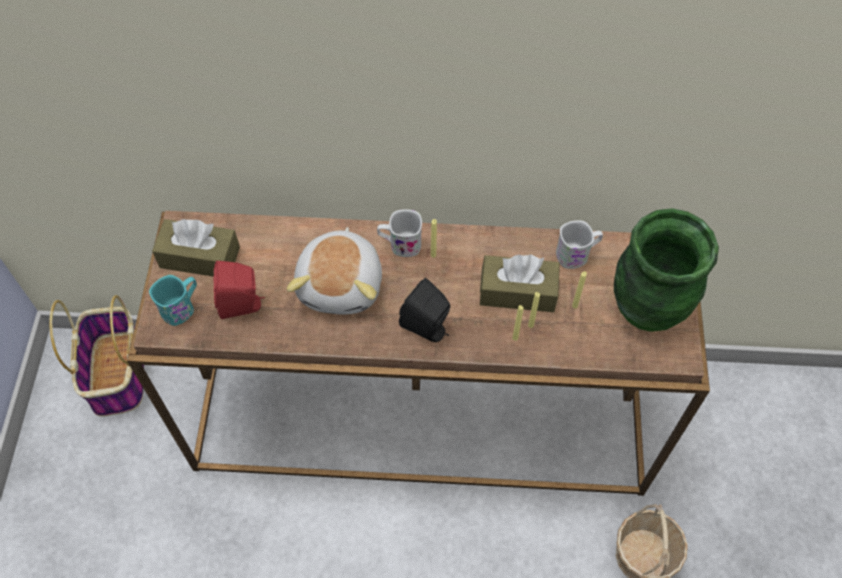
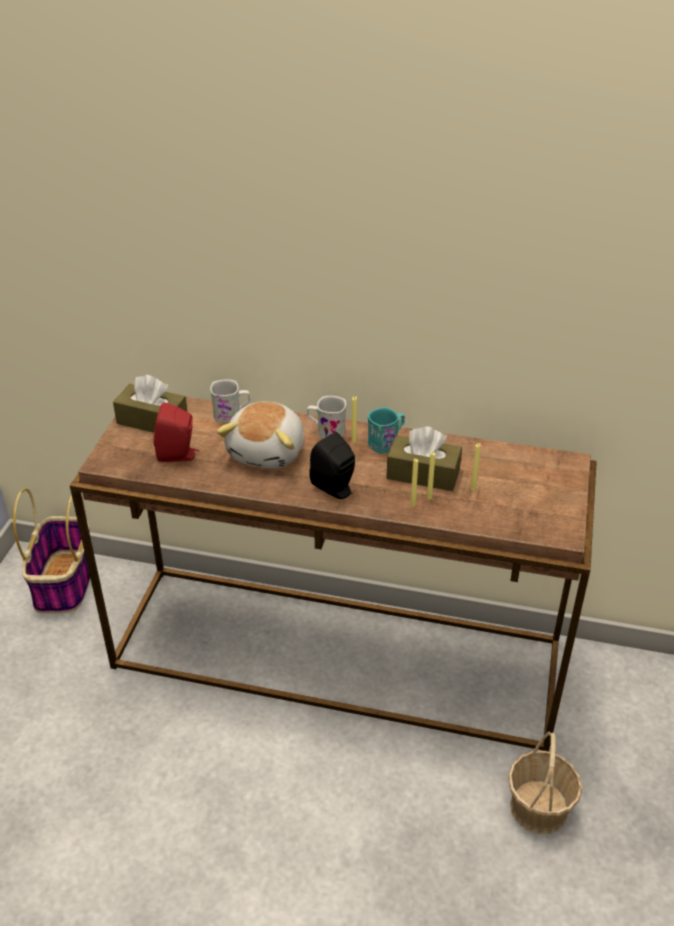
camera: 10 degrees right, 20 degrees down
turquoise mug [149,275,197,326] -> turquoise mug moved to [368,407,405,453]
white mug [556,220,603,269] -> white mug moved to [210,379,250,423]
green vase [614,208,719,332] -> none

